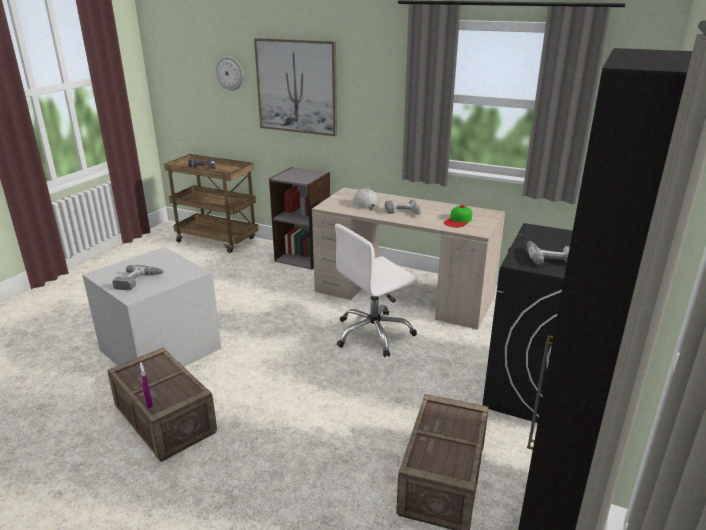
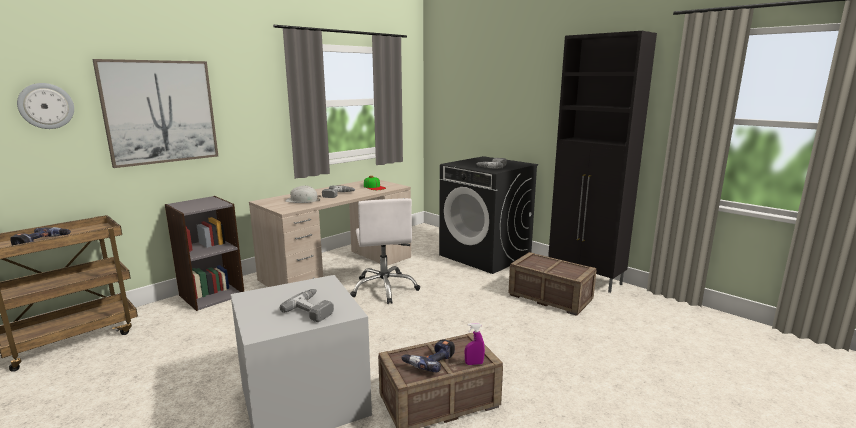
camera: 70 degrees left, 10 degrees down
none -> power drill [401,339,455,372]

